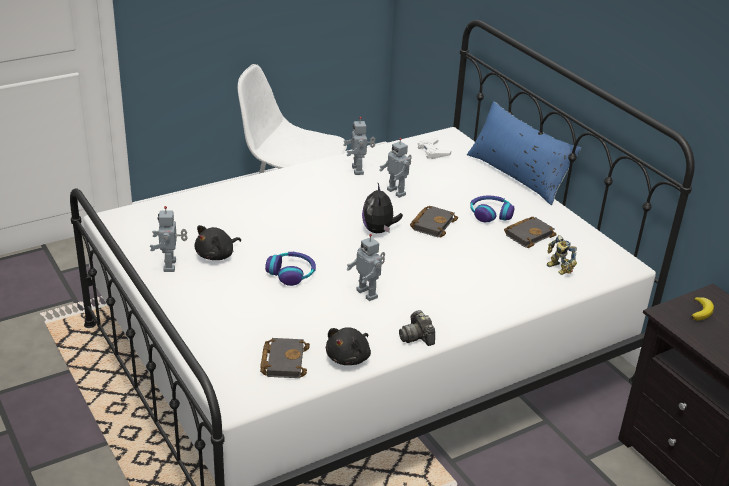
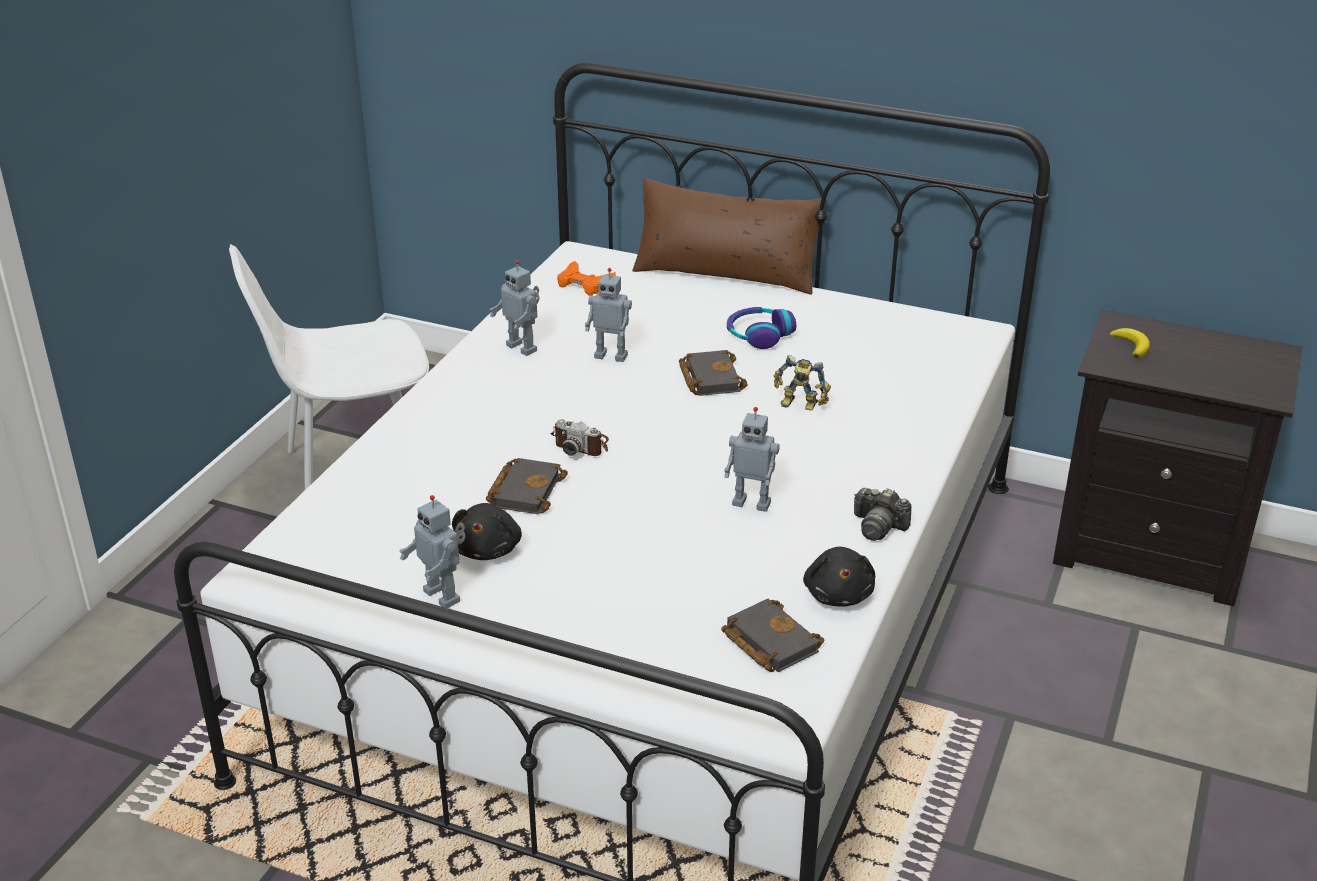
camera: 35 degrees left, 0 degrees up
headphones [265,252,316,286] -> none
plush toy [362,183,403,233] -> none
white game controller [418,137,451,159] -> orange game controller [557,261,616,296]
blue pillow [467,101,582,205] -> brown pillow [632,178,821,295]
black book [504,217,557,248] -> black book moved to [486,458,568,514]
toy robot [547,235,577,275] -> toy robot moved to [773,355,831,411]
none -> camera [551,419,609,456]

